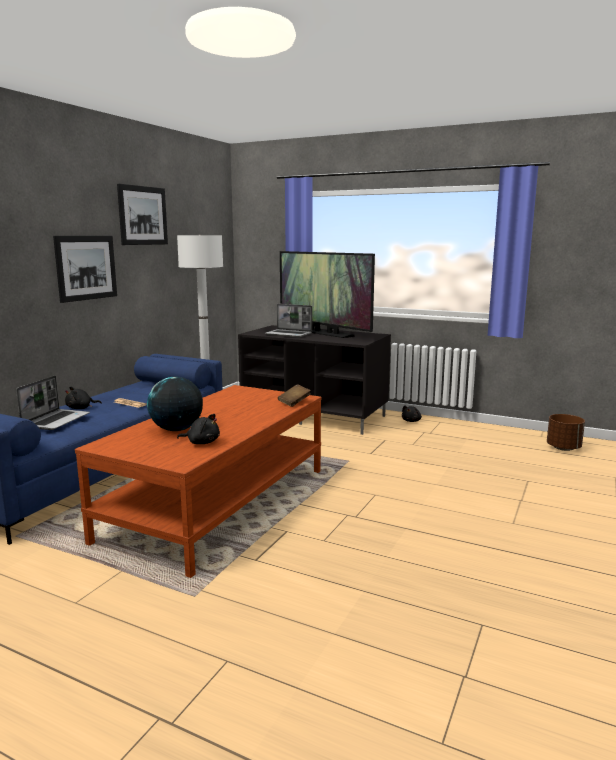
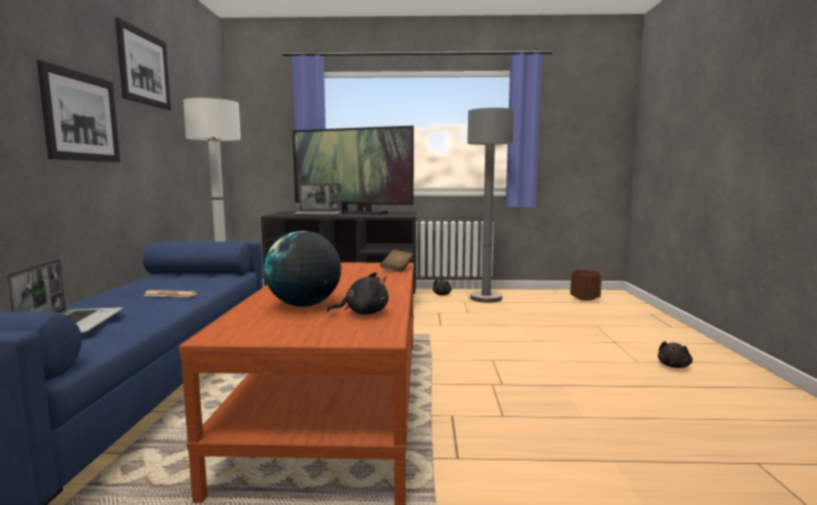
camera: 25 degrees left, 5 degrees down
black plush toy [65,386,102,409] -> black plush toy moved to [658,341,693,368]
none -> grey floor lamp [467,108,514,303]

